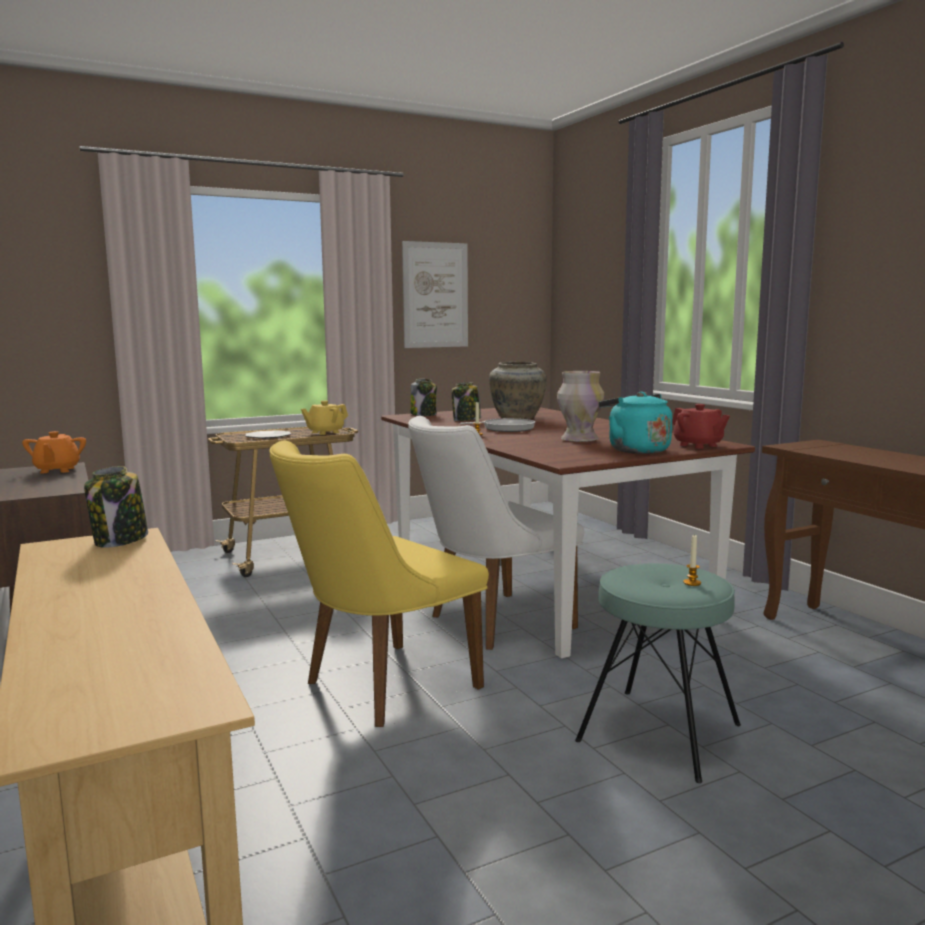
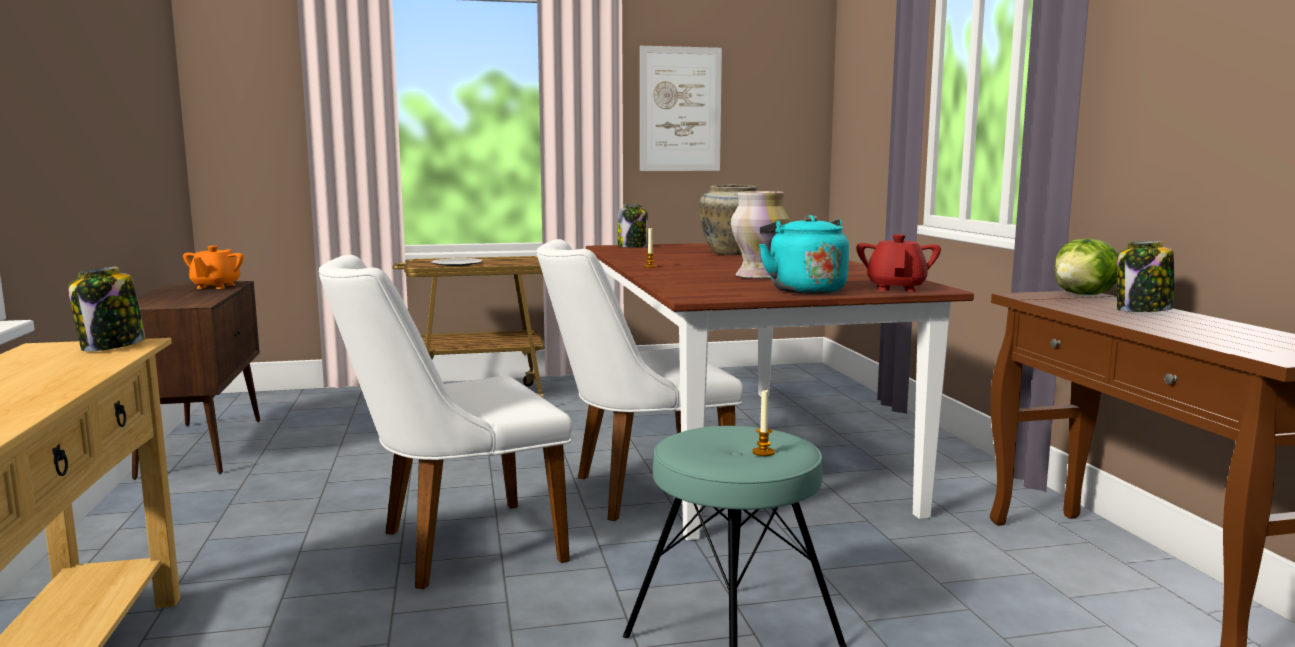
camera: 15 degrees right, 0 degrees up
yellow chair [269,441,489,727] -> white chair [319,255,572,589]
yellow teapot [301,401,348,435] -> none
jar [451,382,481,421] -> jar moved to [1117,241,1174,312]
frying pan [459,418,535,432] -> none
red teapot [672,404,730,449] -> red teapot turned 150 degrees counterclockwise [856,234,941,292]
none -> lettuce [1054,238,1118,295]

